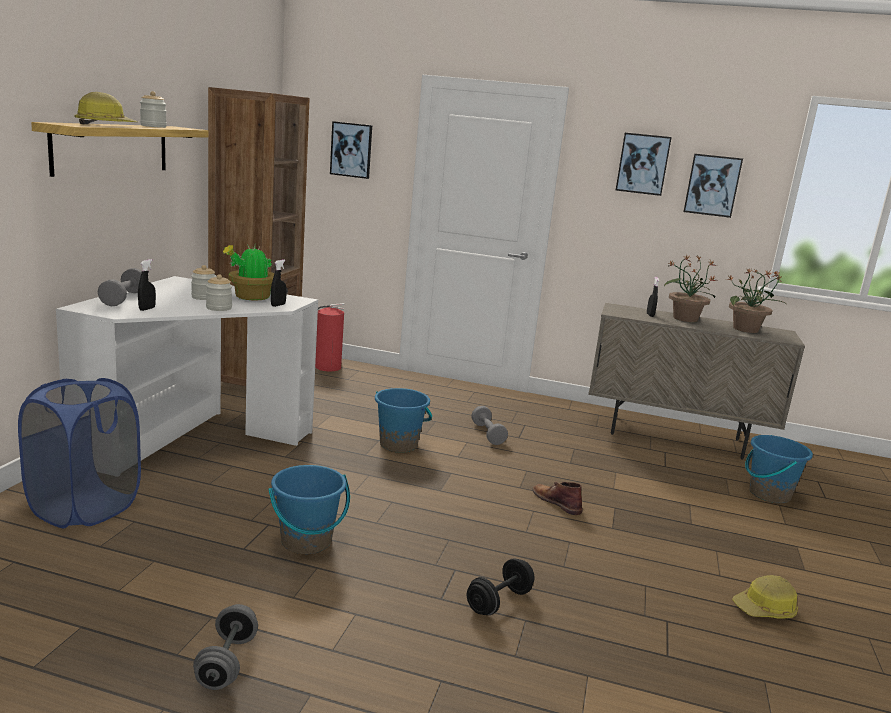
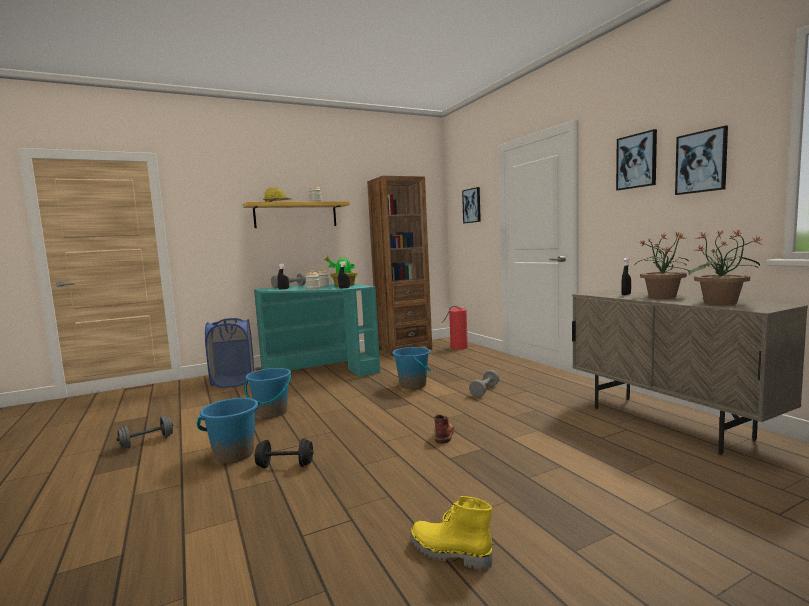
camera: 50 degrees right, 10 degrees down
white desk [56,276,318,460] -> turquoise desk [254,282,380,377]
hard hat [732,575,798,618] -> yellow boot [410,496,492,570]
blue bucket [745,435,813,504] -> blue bucket moved to [197,398,260,464]

